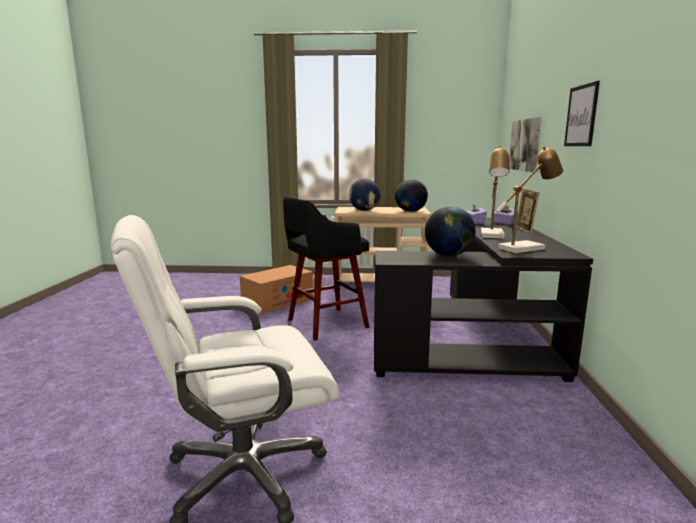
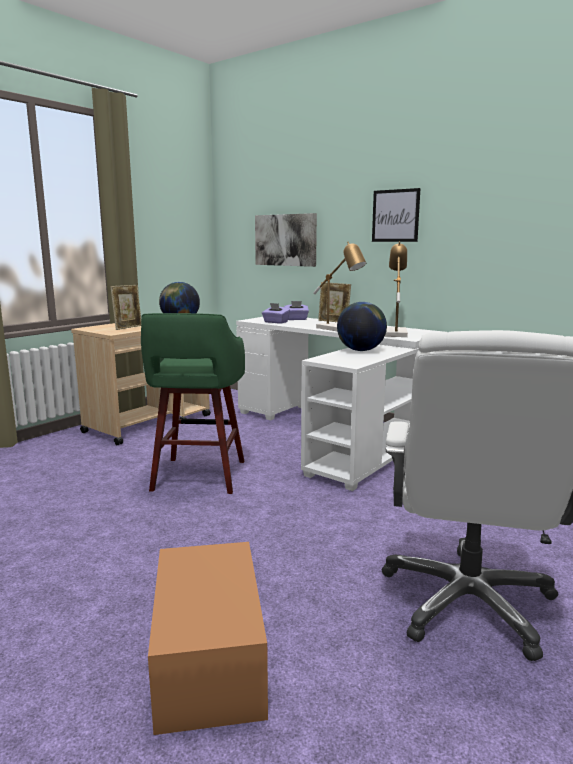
camera: 55 degrees left, 0 degrees up
cardboard box [240,265,313,314] -> cardboard box moved to [148,542,268,735]
black stool [283,196,369,341] -> green stool [141,313,245,494]
globe [349,179,380,211] -> picture frame [110,285,141,330]
black desk [374,217,593,382] -> white desk [236,317,444,491]

